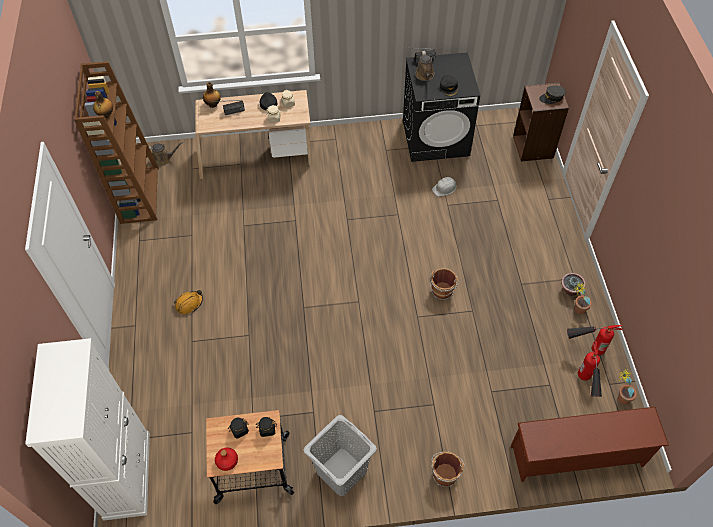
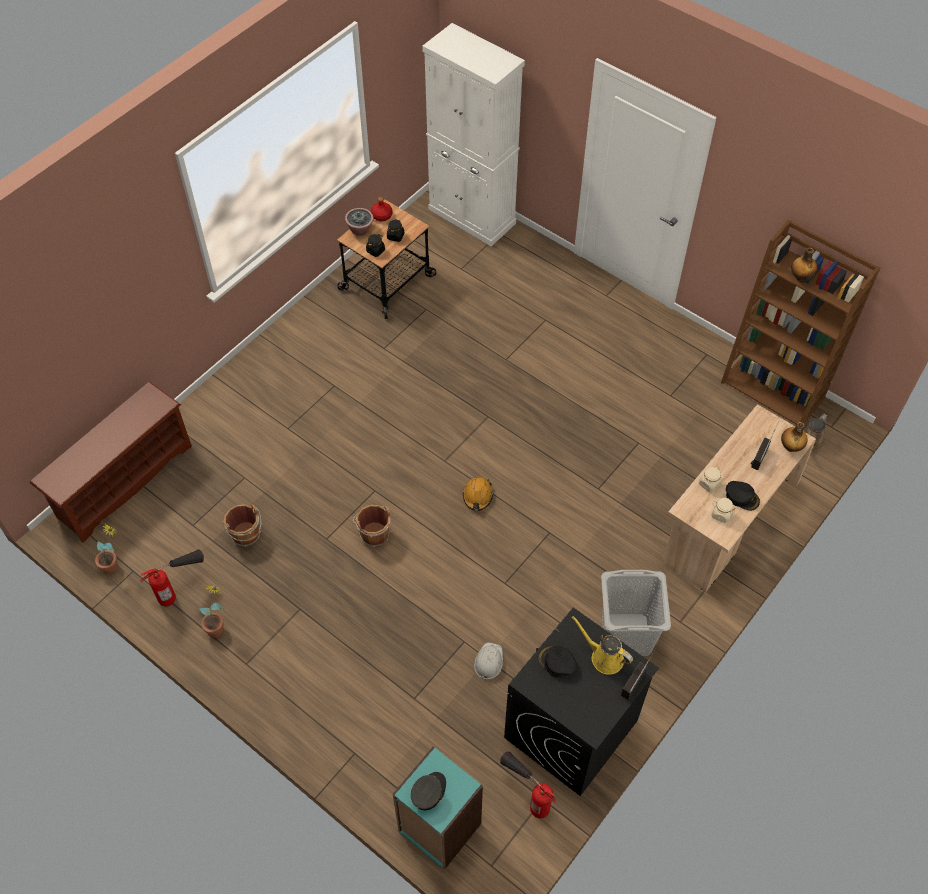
camera: 135 degrees right, 0 degrees up
orange hard hat [174,290,203,314] -> orange hard hat moved to [463,477,493,511]
grey laundry basket [304,415,377,496] -> grey laundry basket moved to [601,570,671,656]
brown watering can [415,51,434,81] -> yellow watering can [572,616,633,675]
brown bucket [431,451,465,487] -> brown bucket moved to [223,504,262,547]
brown bookcase [513,82,569,162] -> turquoise bookcase [393,746,483,870]
potted plant [561,273,586,296] -> potted plant moved to [345,208,374,236]
fire extinguisher [578,341,602,397] -> fire extinguisher moved to [500,751,557,818]

